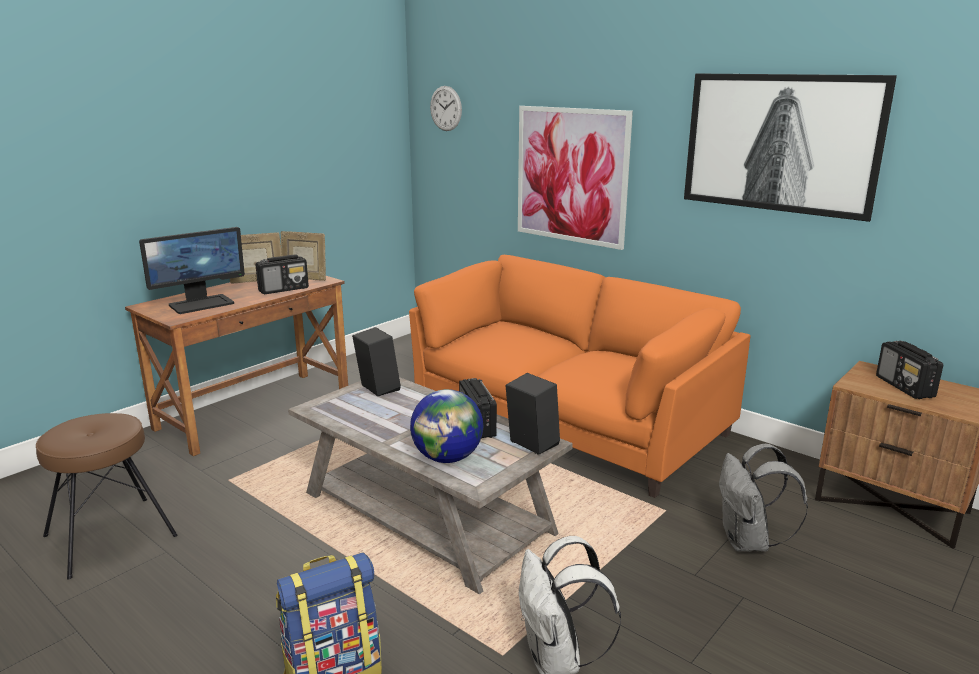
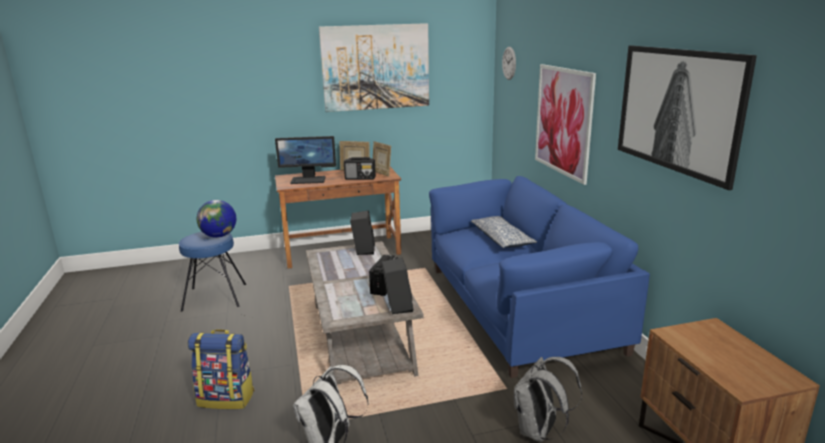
camera: 35 degrees right, 0 degrees up
brown stool [36,413,178,579] -> blue stool [179,232,246,312]
orange sofa [409,255,751,498] -> blue sofa [429,176,650,378]
globe [410,389,483,463] -> globe moved to [197,200,236,238]
radio [876,341,943,399] -> none
none -> picture [319,23,429,112]
none -> pillow [471,216,537,248]

